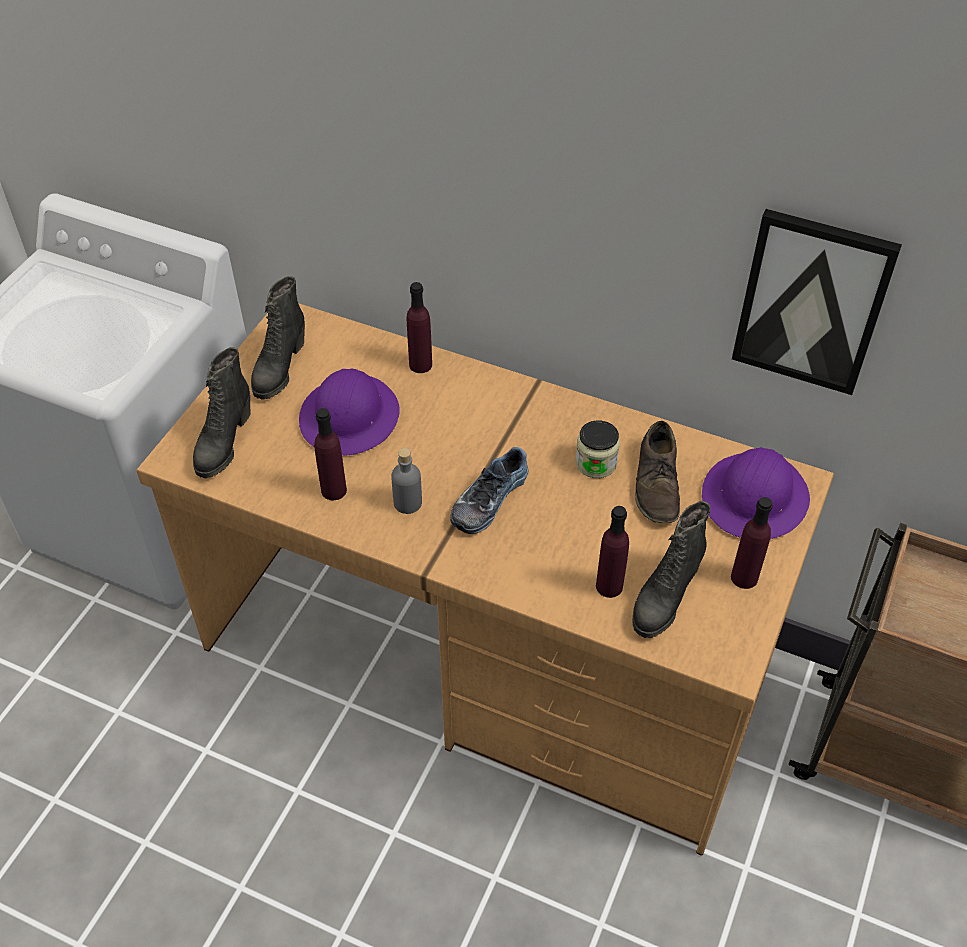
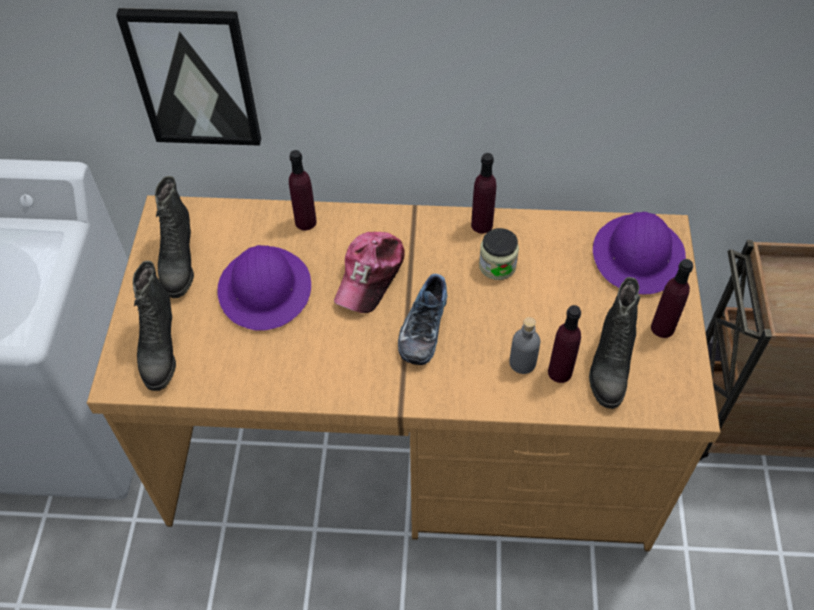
camera: 20 degrees left, 5 degrees up
purple bottle [314,408,347,500] -> purple bottle moved to [471,153,496,233]
grey bottle [391,448,422,514] -> grey bottle moved to [509,317,541,374]
brown shoe [635,421,680,523] -> none
picture [732,209,902,395] -> picture moved to [116,8,261,146]
none -> cap [334,232,405,313]

